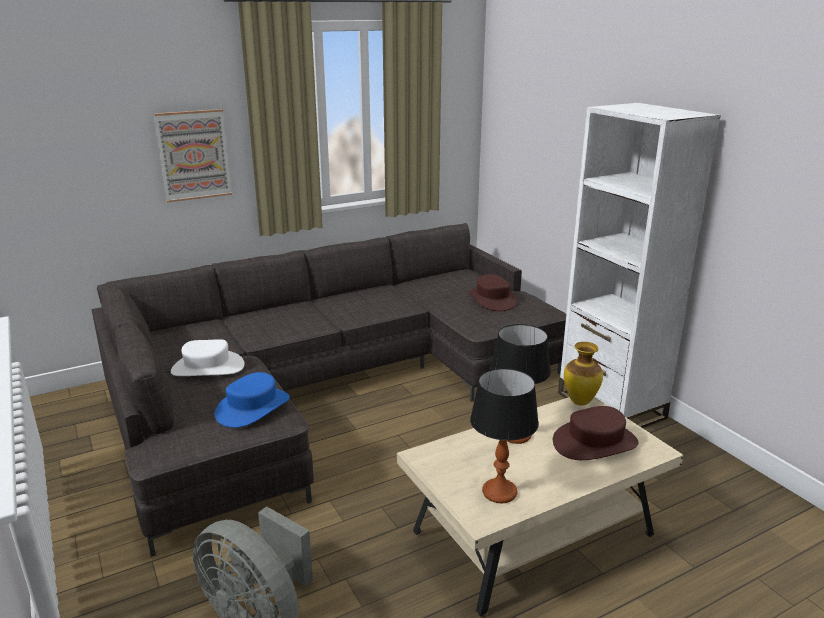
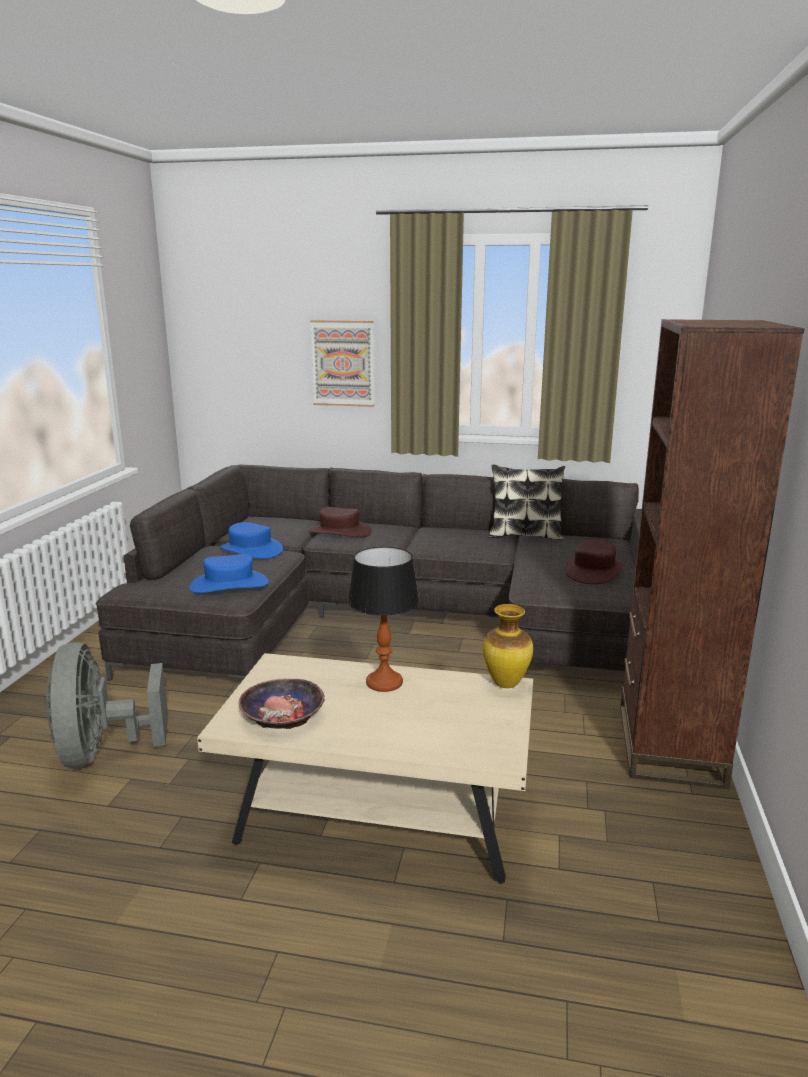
camera: 40 degrees right, 5 degrees down
white hat [171,339,244,376] -> blue hat [220,522,283,559]
table lamp [470,368,539,503] -> bowl [238,679,325,729]
brown hat [553,406,639,460] -> brown hat moved to [309,507,372,538]
white bookcase [558,103,721,428] -> brown bookcase [620,319,804,789]
none -> pillow [489,464,565,540]

